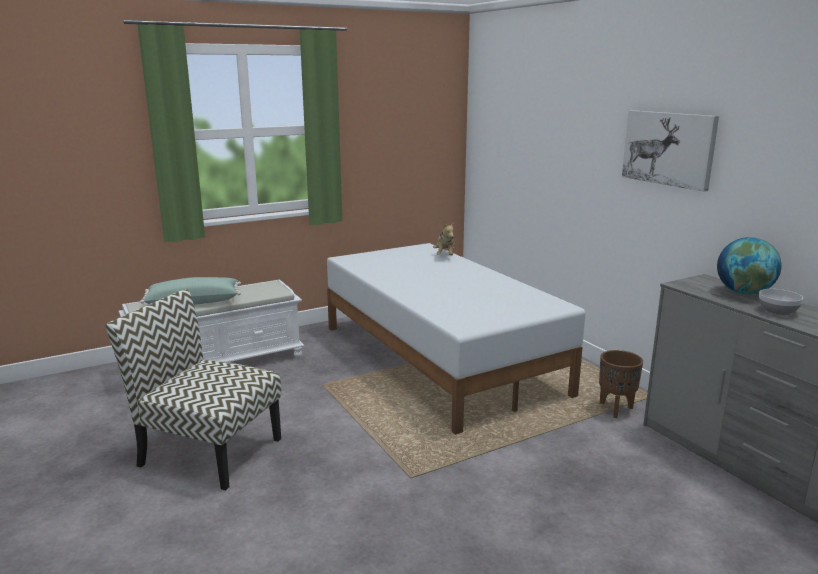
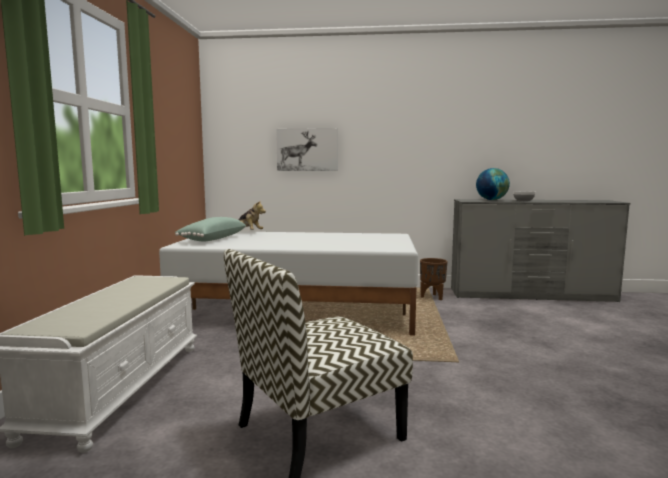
camera: 55 degrees left, 10 degrees down
green pillow [140,277,241,305] -> green pillow moved to [175,217,246,241]
picture [622,110,719,192] -> picture moved to [276,128,338,171]

